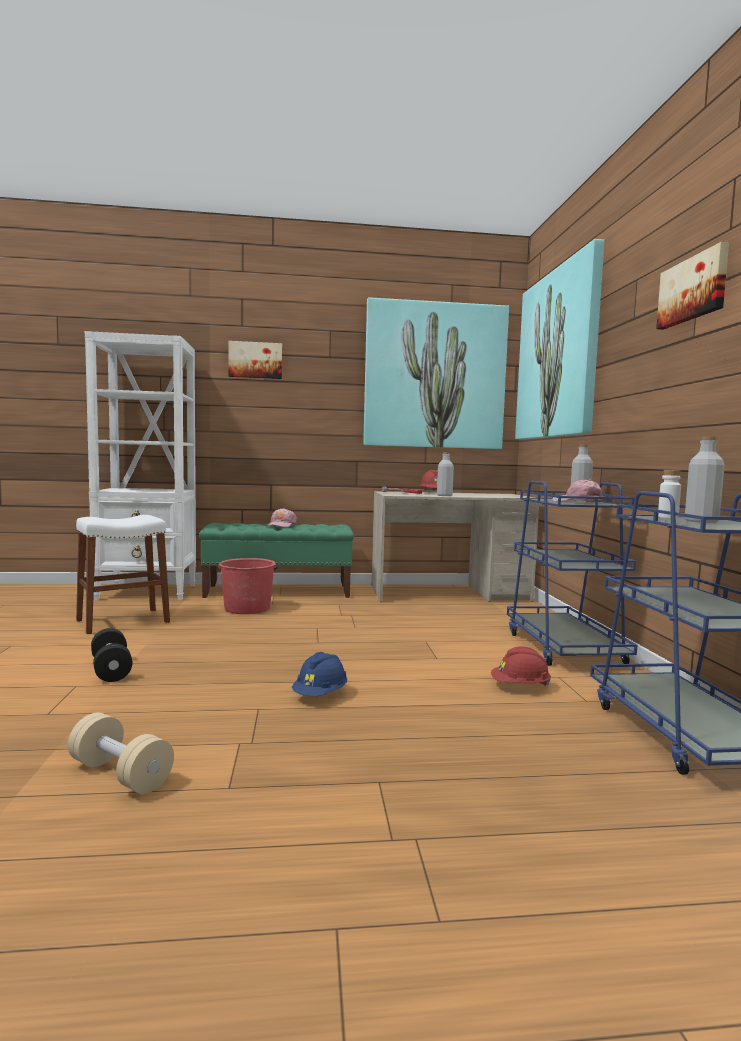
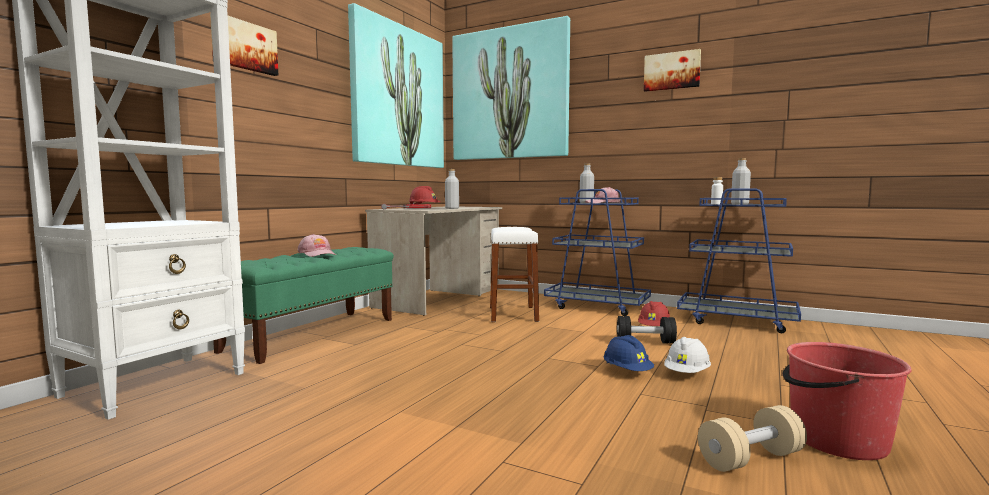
camera: 55 degrees left, 0 degrees up
white stool [76,515,170,635] -> white stool moved to [490,227,539,322]
black dumbbell [91,628,132,682] -> black dumbbell moved to [617,316,677,344]
red bucket [217,558,278,614] -> red bucket moved to [783,342,912,460]
none -> white hard hat [664,337,711,373]

